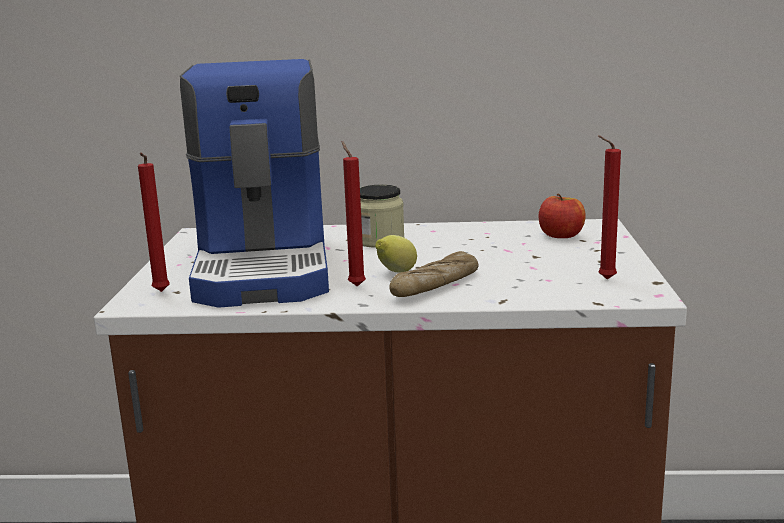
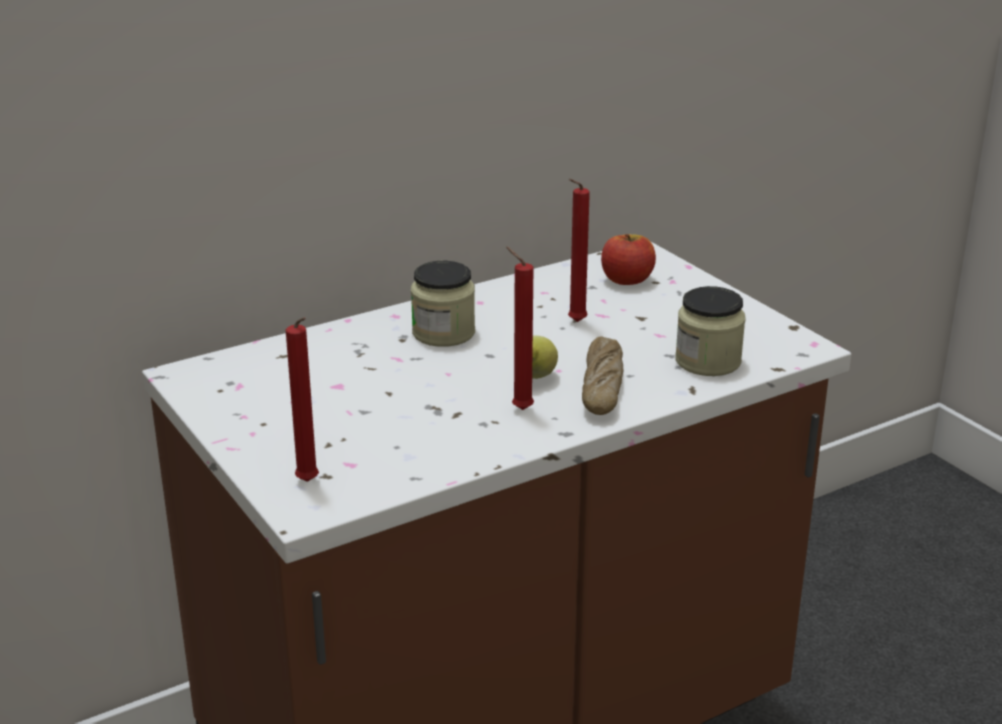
camera: 35 degrees left, 10 degrees up
coffee machine [180,59,329,308] -> none
red candle [598,135,621,280] -> red candle moved to [568,179,590,322]
none -> jar [675,286,746,376]

